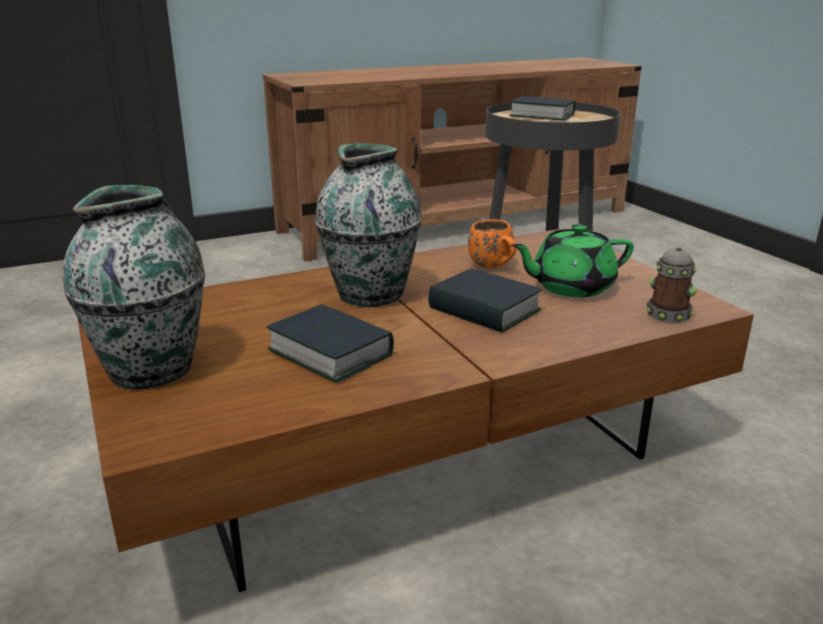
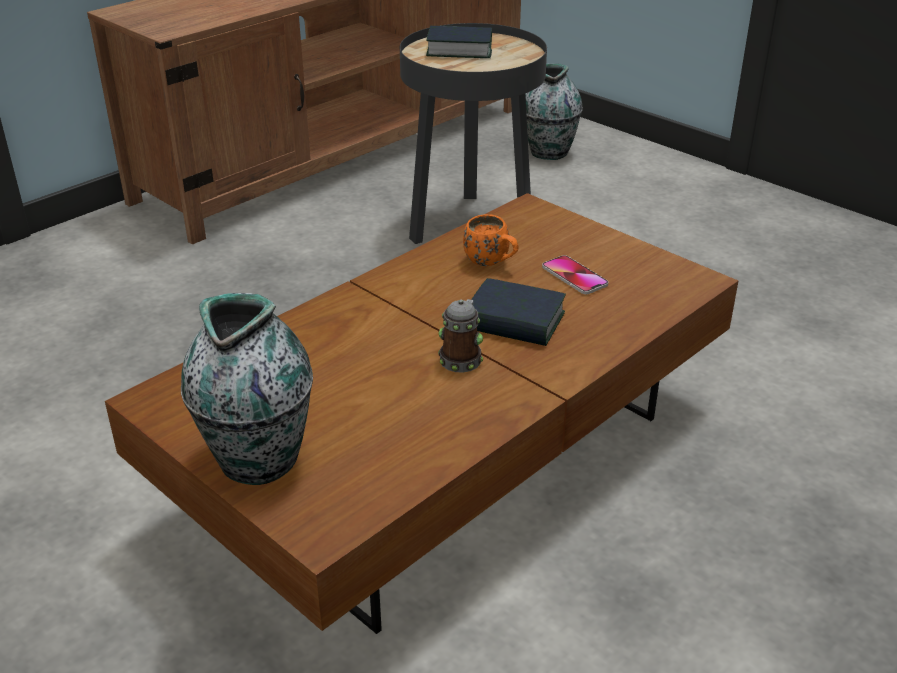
camera: 20 degrees left, 10 degrees up
book [266,304,394,383] -> none
vase [315,144,422,307] -> vase moved to [525,63,583,160]
green teapot [511,224,634,297] -> phone [542,255,608,294]
mug [646,246,697,323] -> mug moved to [438,299,483,373]

